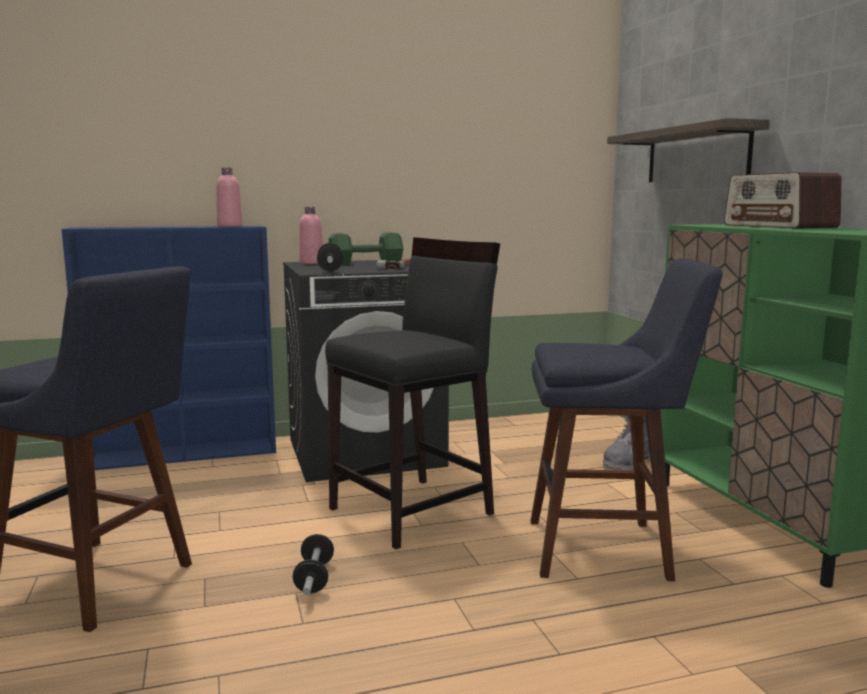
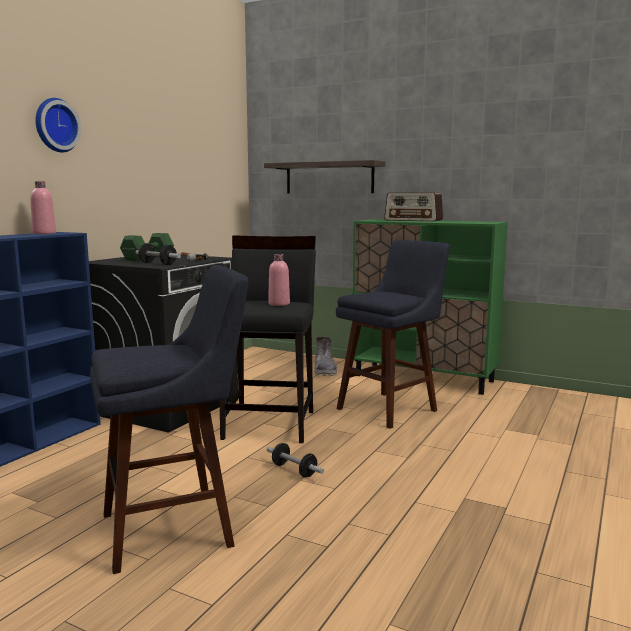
camera: 45 degrees left, 0 degrees up
pink bottle [299,207,323,264] -> pink bottle moved to [268,254,290,306]
none -> wall clock [35,98,81,153]

